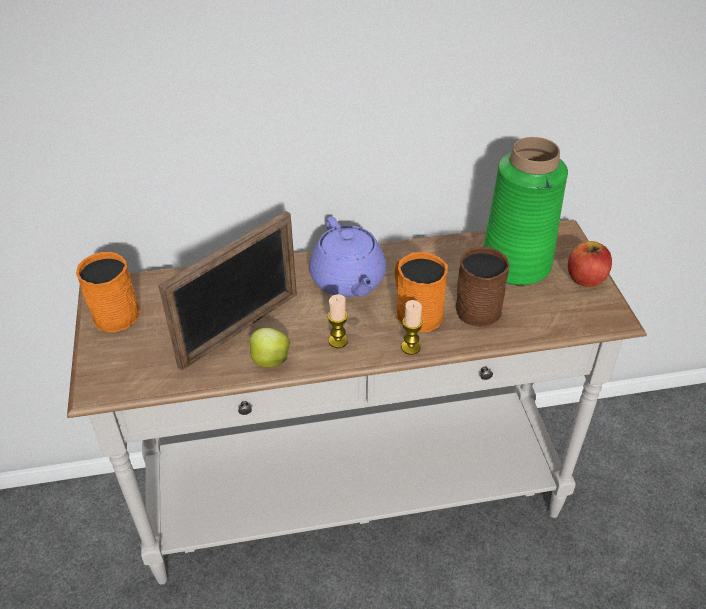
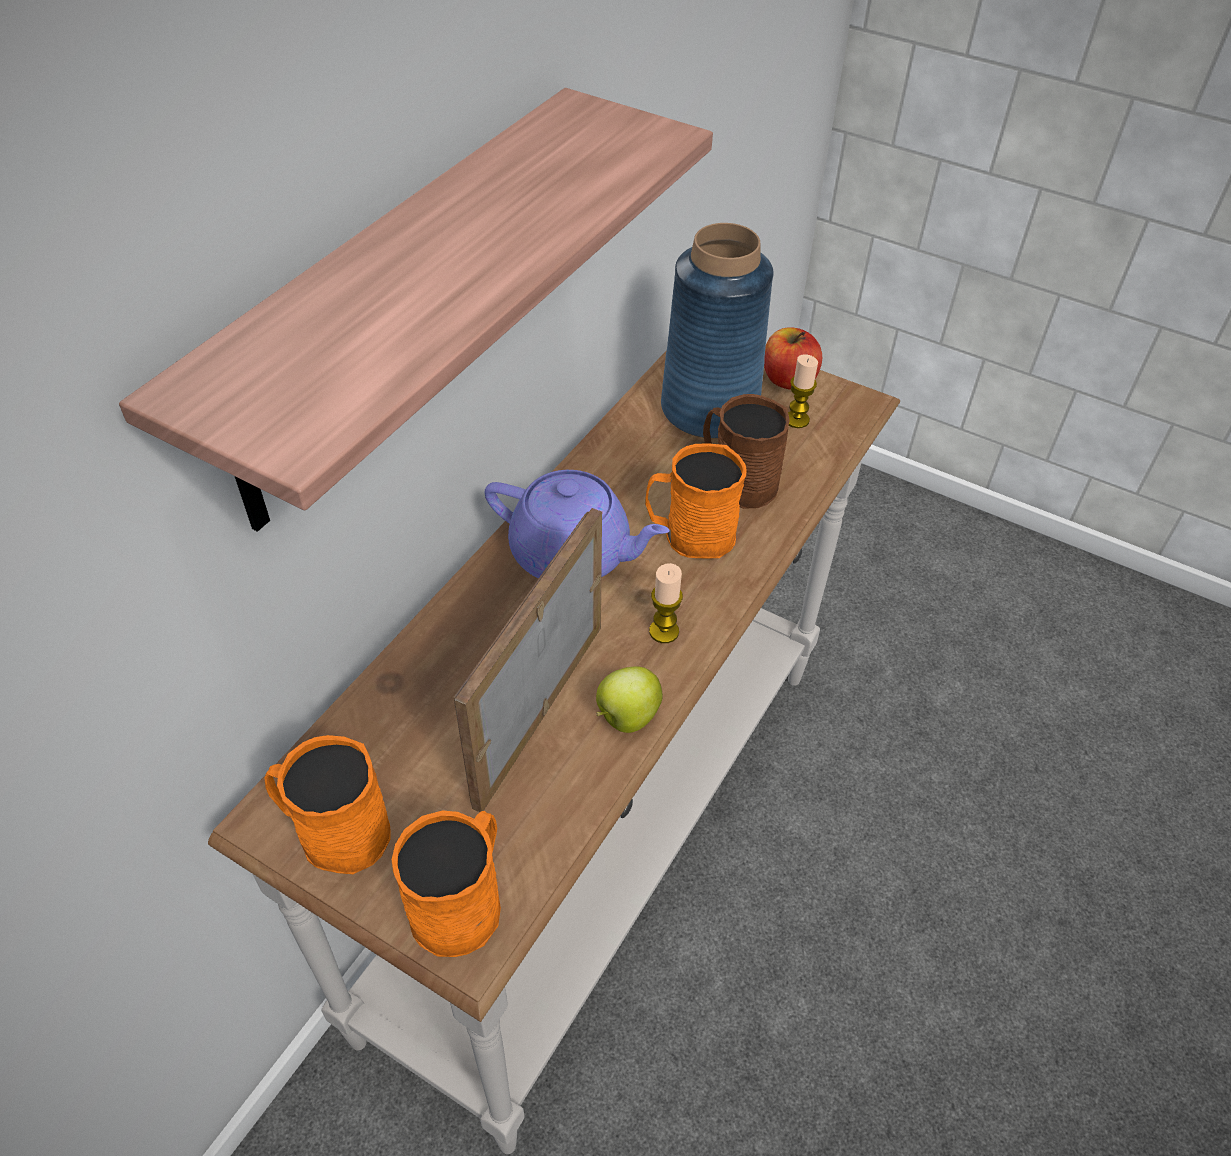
camera: 50 degrees left, 5 degrees up
picture frame [158,211,297,371] -> picture frame turned 150 degrees counterclockwise [454,508,602,812]
candle [401,300,423,355] -> candle moved to [788,354,818,428]
green vase [483,137,568,285] -> blue vase [661,223,774,439]
none -> shelf [119,88,713,532]
none -> orange mug [392,810,501,957]

